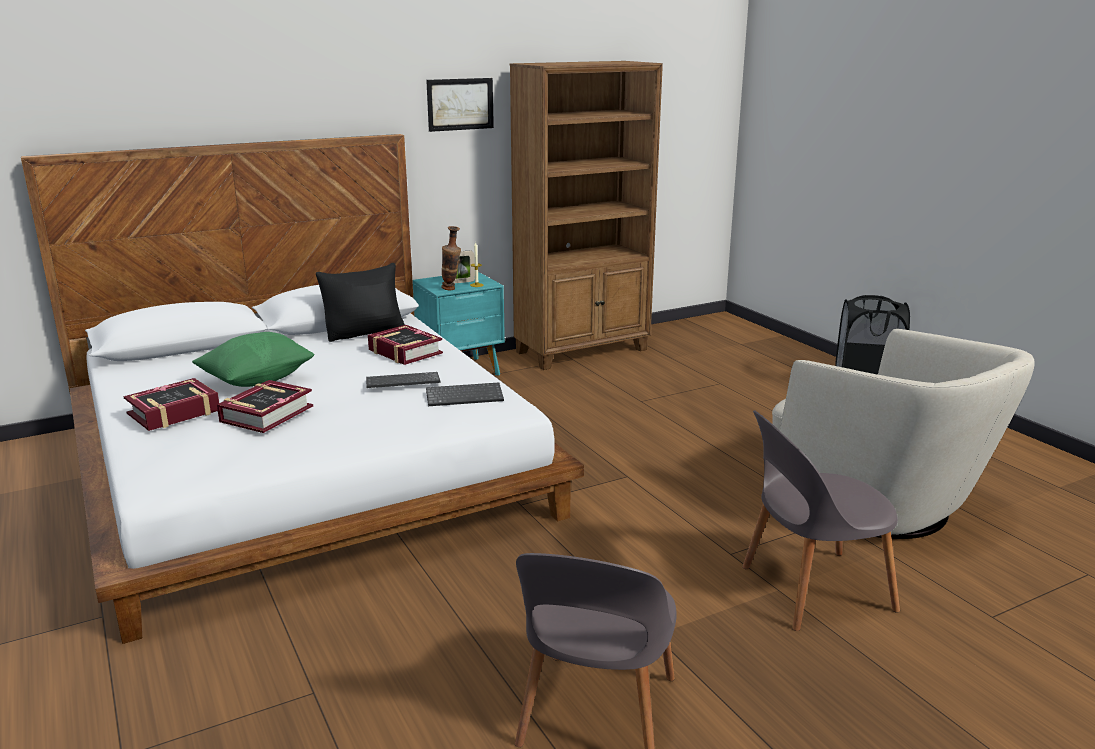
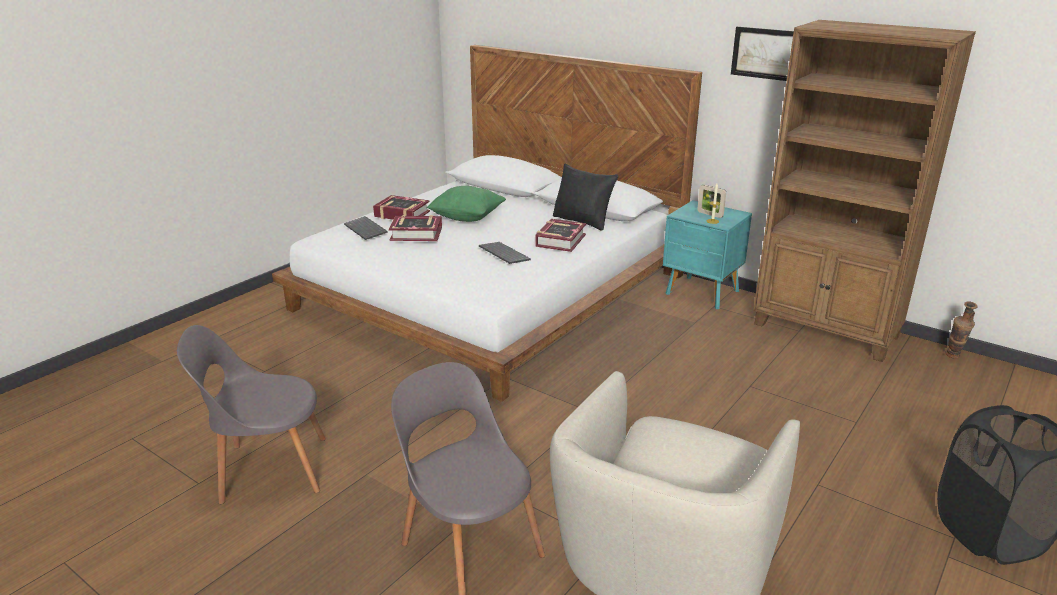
camera: 65 degrees right, 5 degrees up
keyboard [426,382,504,406] -> keyboard moved to [344,216,388,240]
vase [441,226,461,291] -> vase moved to [946,301,978,359]

